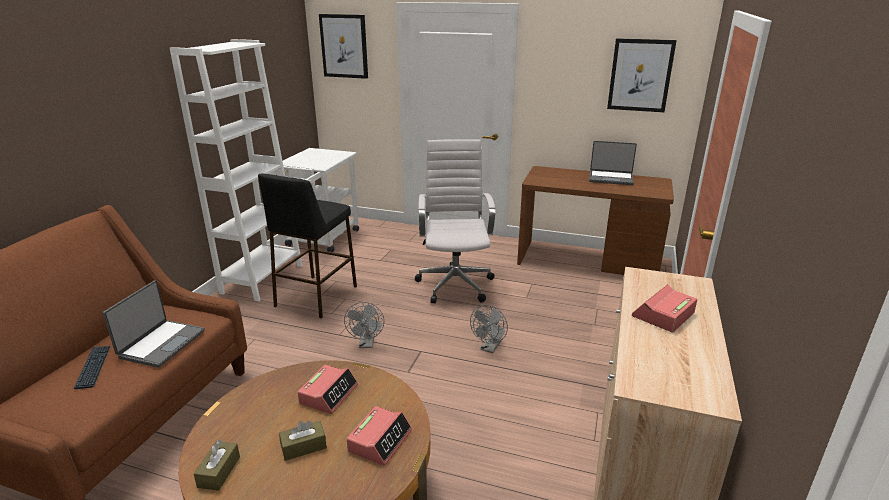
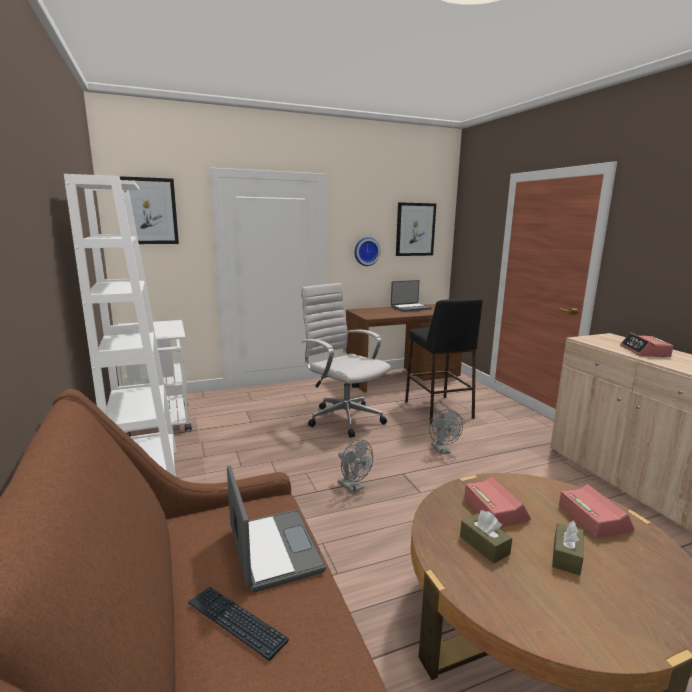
camera: 40 degrees left, 10 degrees down
brown tissue box [194,440,240,491] -> brown tissue box moved to [460,510,512,563]
black stool [258,174,357,318] -> black stool moved to [405,298,483,424]
none -> wall clock [354,237,380,266]

